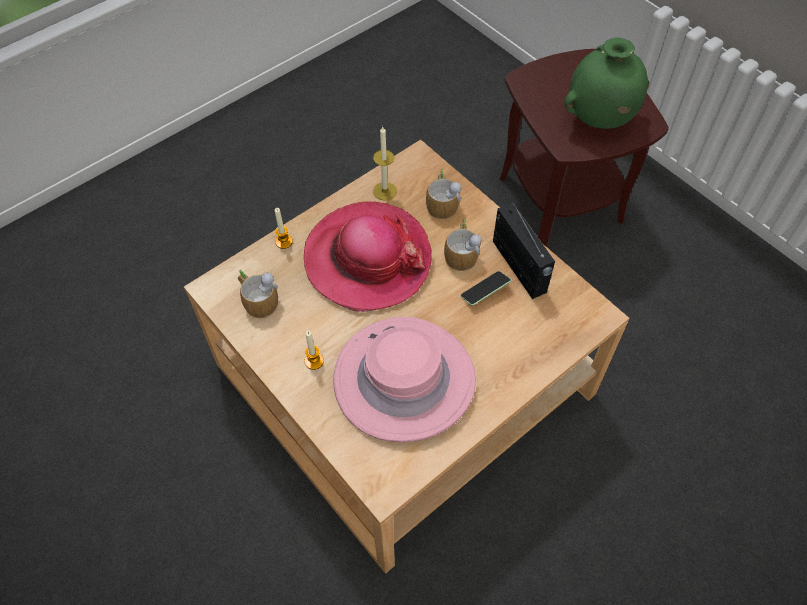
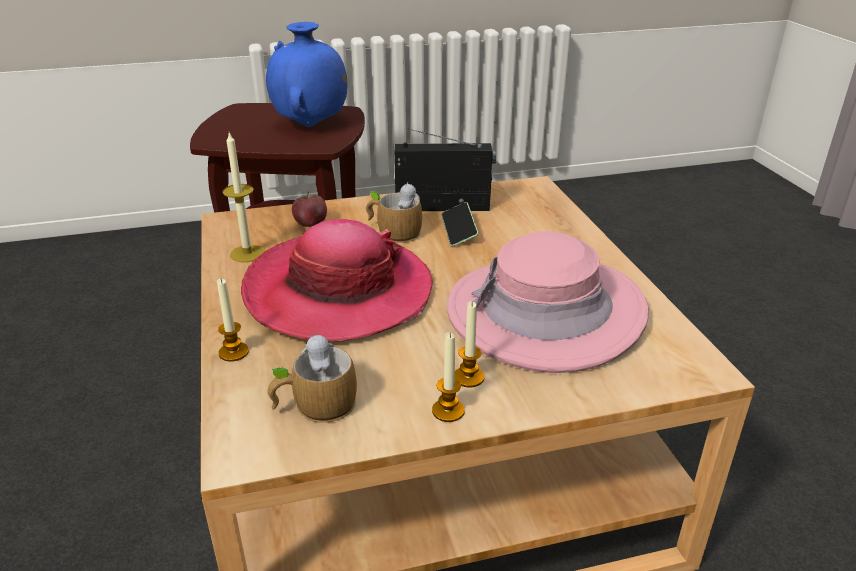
camera: 65 degrees left, 25 degrees down
mug [426,169,462,219] -> apple [292,191,327,227]
green vase [564,38,650,129] -> blue vase [266,22,348,127]
none -> candle [432,333,465,422]

